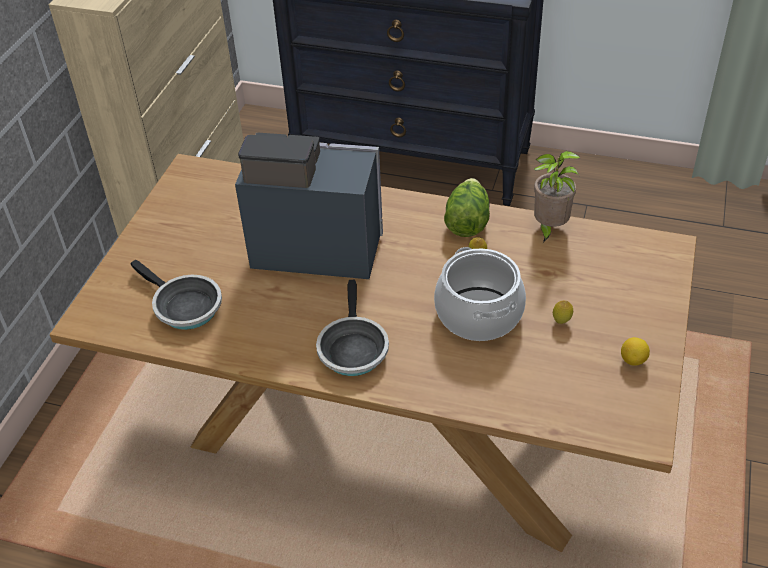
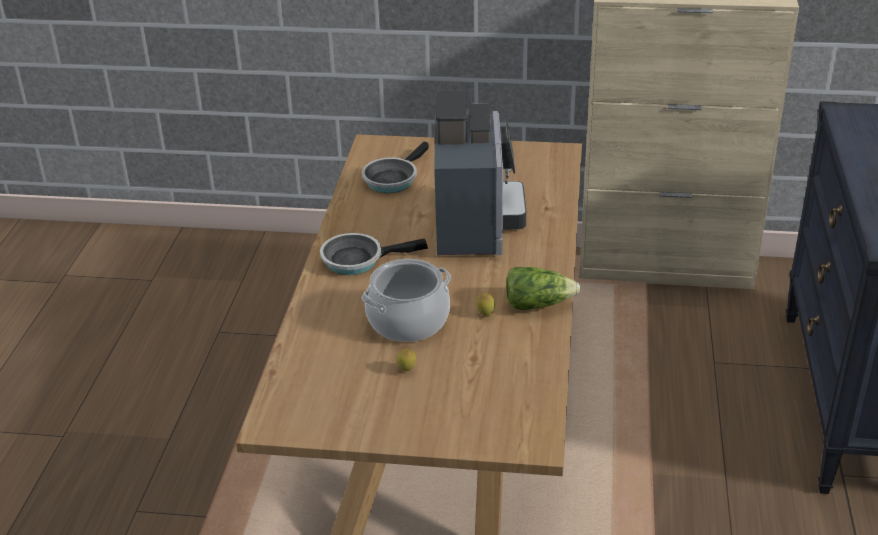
camera: 80 degrees right, 10 degrees down
potted plant [534,151,580,243] -> none
lemon [621,337,650,366] -> none

